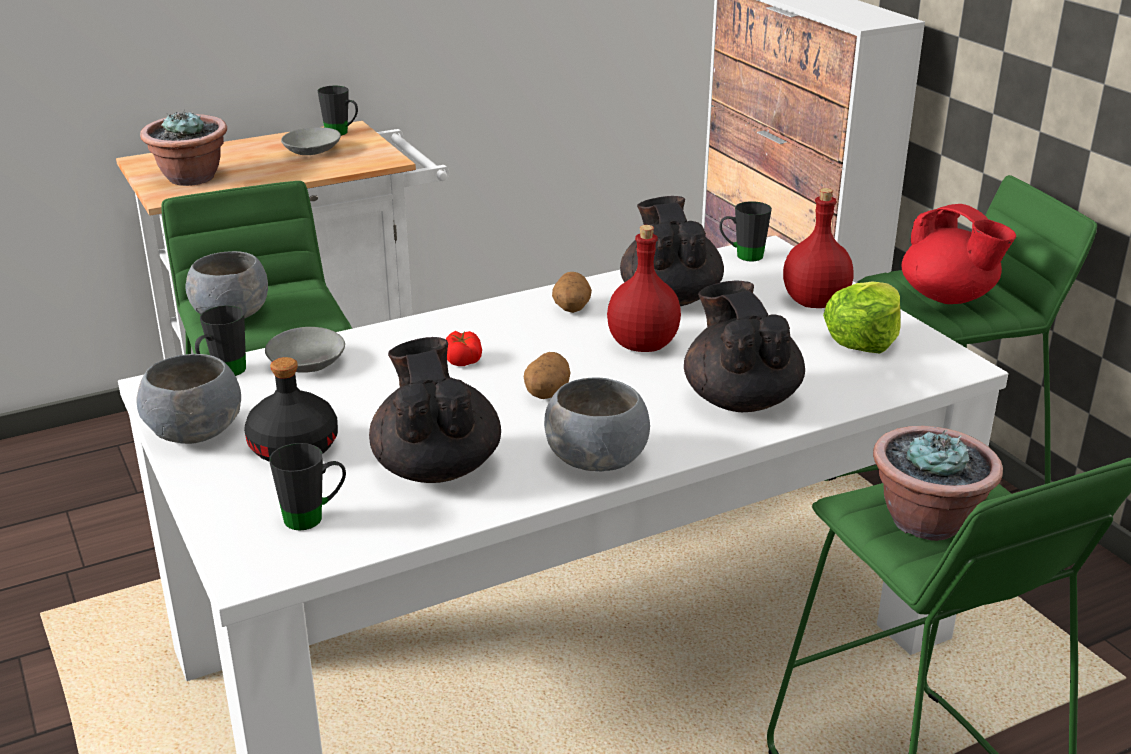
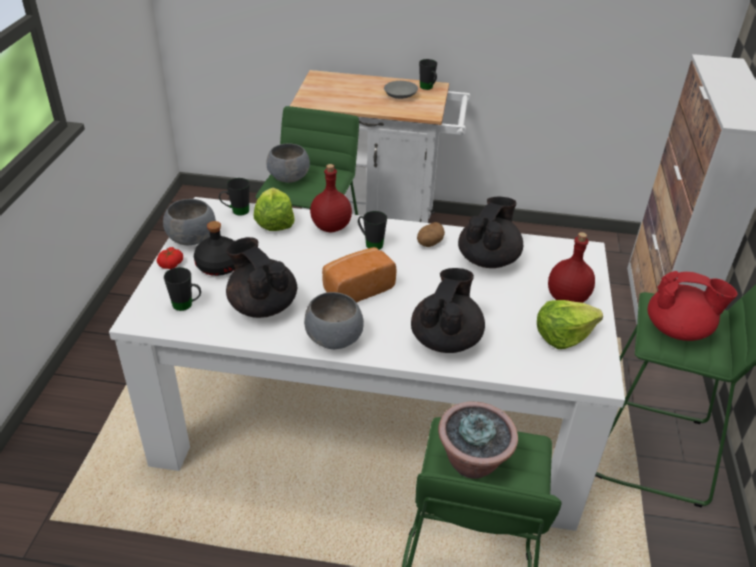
camera: 35 degrees right, 10 degrees up
potted plant [140,110,227,186] -> none
grey bowl [265,327,345,373] -> lettuce [254,188,295,231]
black teapot [369,337,501,483] -> black teapot turned 60 degrees counterclockwise [226,237,297,318]
tomato [446,331,482,366] -> tomato moved to [157,247,183,269]
potato [524,352,571,399] -> bread [322,247,397,303]
red bottle [607,225,681,352] -> red bottle moved to [310,164,352,232]
black mug [719,201,772,262] -> black mug moved to [358,211,387,250]
red teapot [902,204,1016,304] -> red teapot turned 75 degrees counterclockwise [648,271,737,341]

